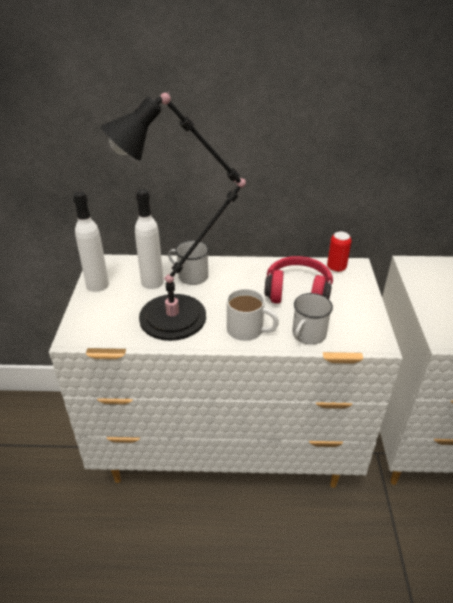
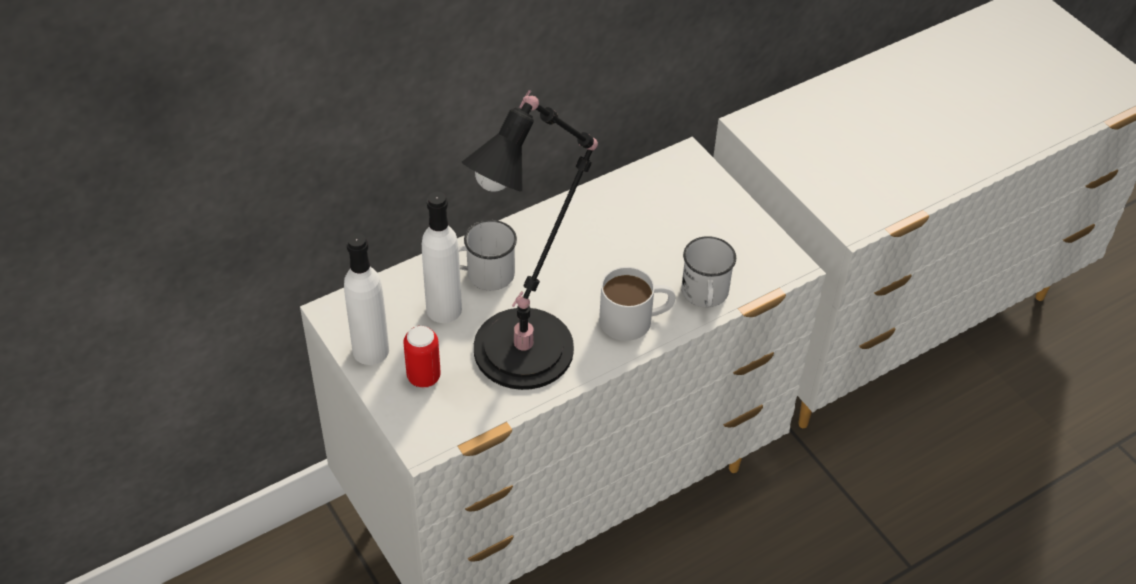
camera: 35 degrees left, 10 degrees up
red headphones [264,256,333,304] -> none
can [327,231,351,272] -> can moved to [403,326,441,388]

